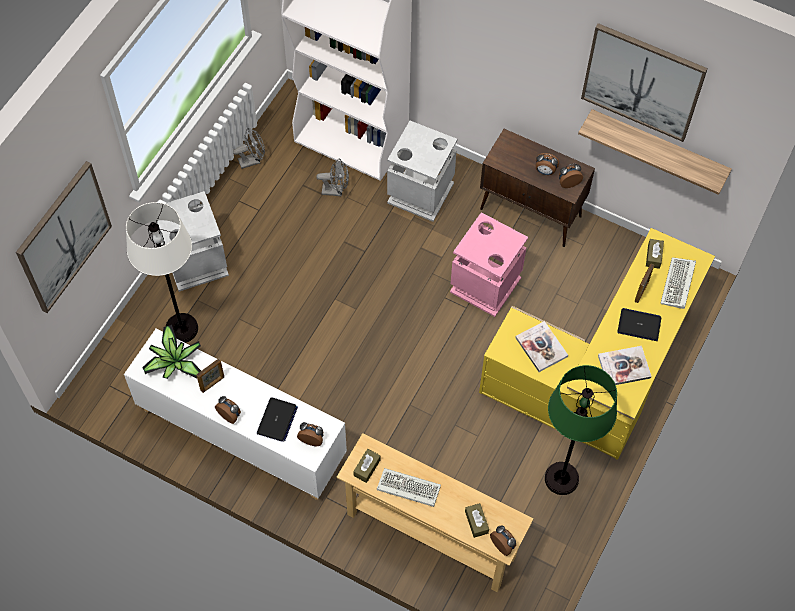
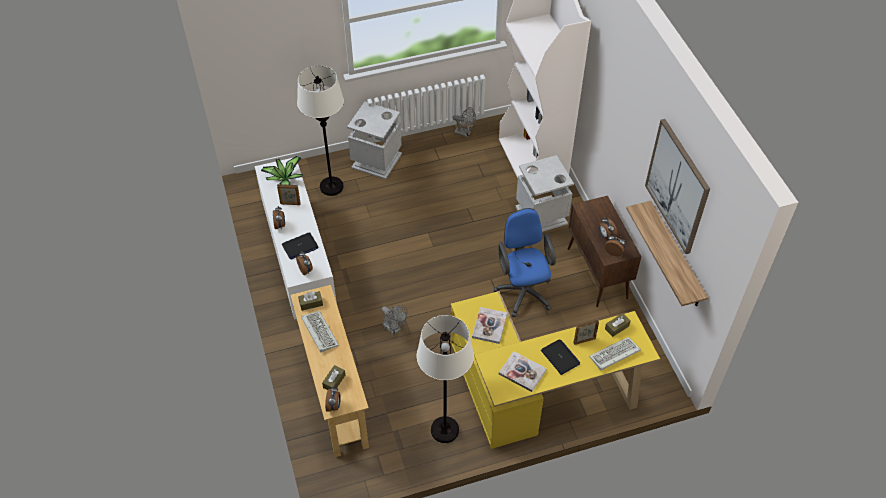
camera: 45 degrees right, 10 degrees down
picture [16,161,112,313] -> none
grey fan [316,159,349,196] -> grey fan moved to [382,305,407,335]
pink trash can [450,212,528,317] -> blue office chair [494,208,556,317]
green floor lamp [545,365,617,495] -> white floor lamp [417,315,474,443]

